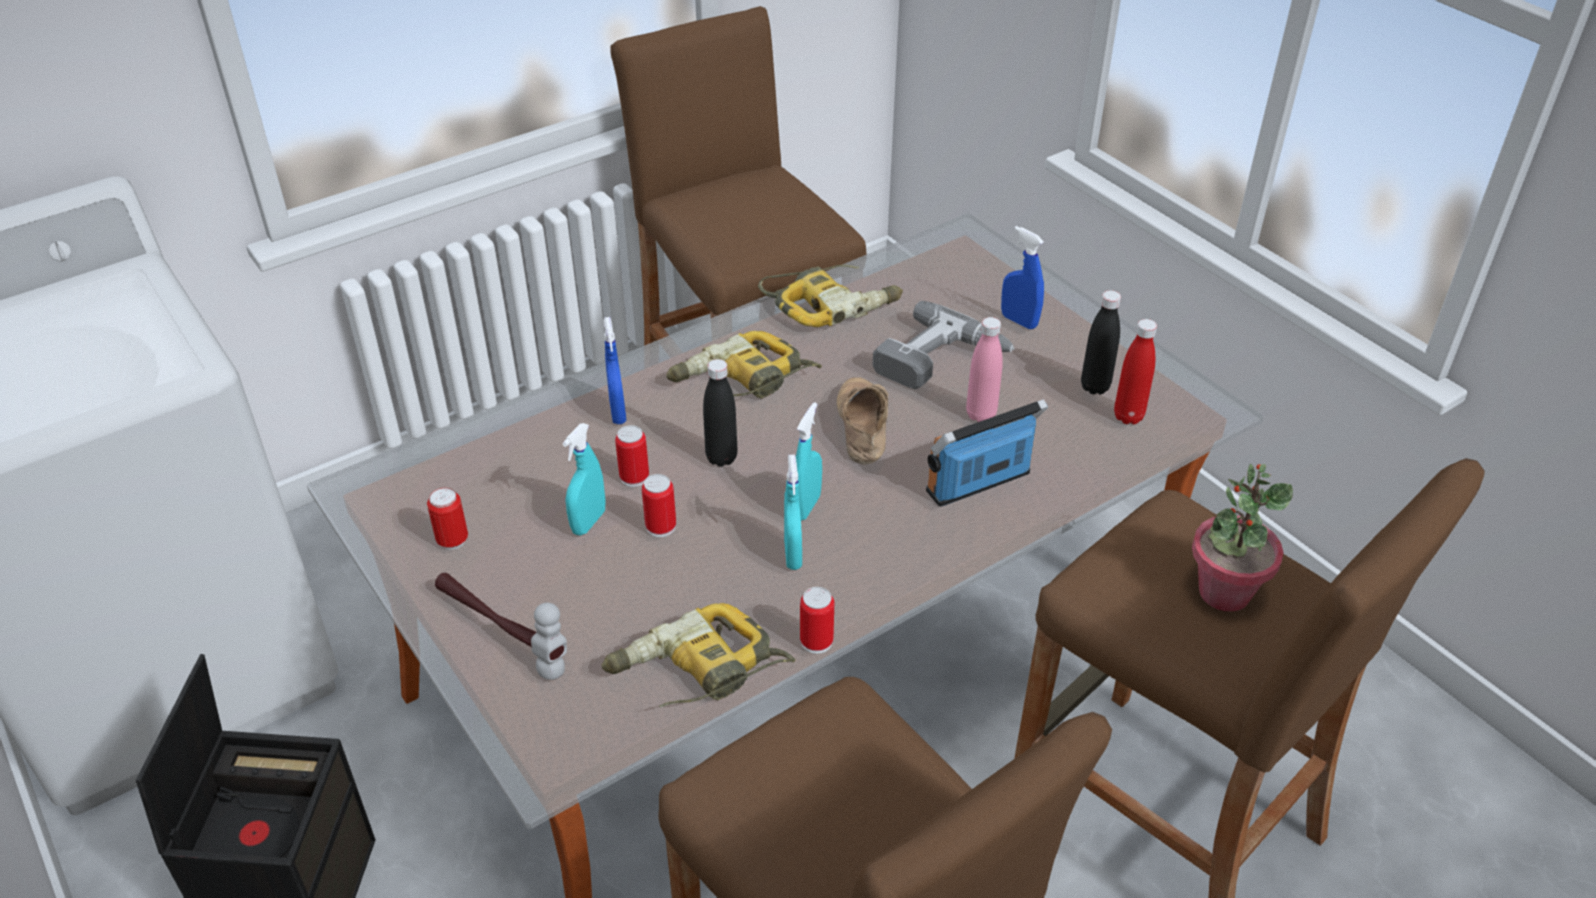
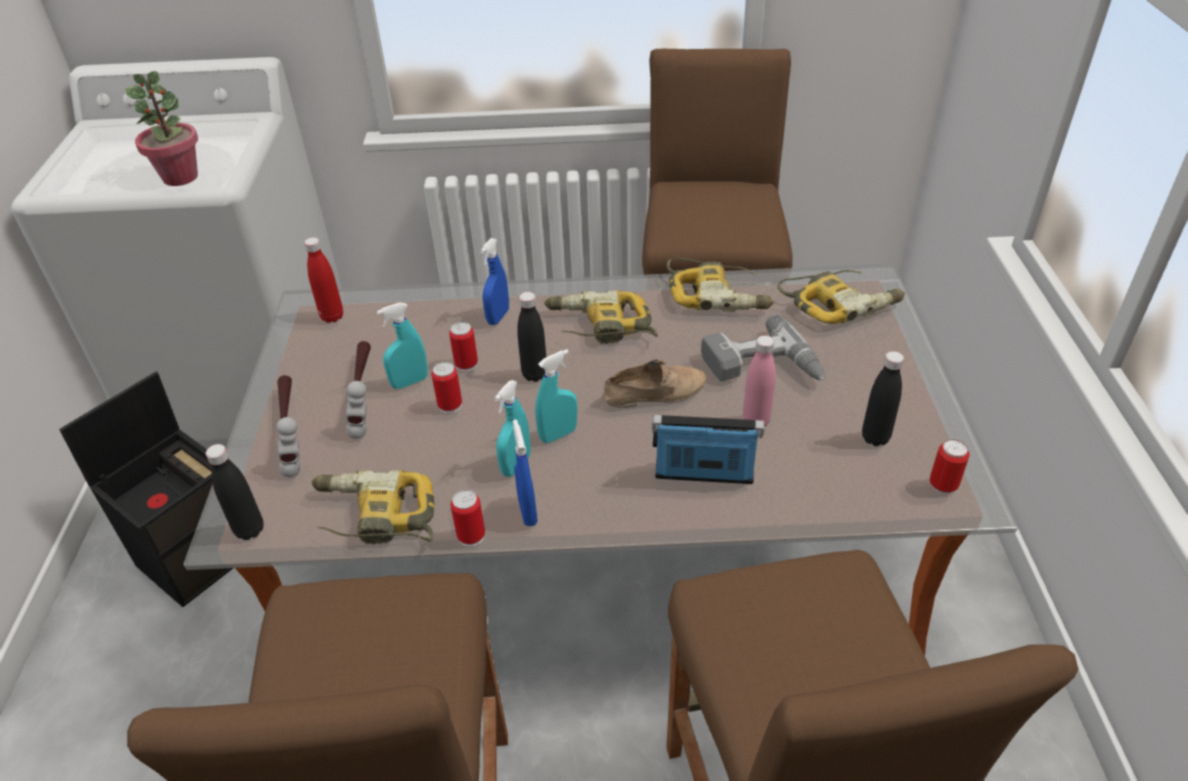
camera: 35 degrees right, 0 degrees up
can [427,488,468,550] -> can moved to [930,439,969,494]
beige shoe [837,377,888,465] -> beige shoe turned 45 degrees clockwise [603,359,706,408]
blue spray bottle [1001,226,1044,329] -> blue spray bottle moved to [513,419,538,526]
red bottle [1114,319,1157,424] -> red bottle moved to [304,237,343,323]
potted plant [1192,463,1293,612] -> potted plant moved to [125,71,198,186]
none -> black bottle [205,444,264,540]
none -> hammer [346,341,371,439]
none -> power drill [777,270,905,324]

